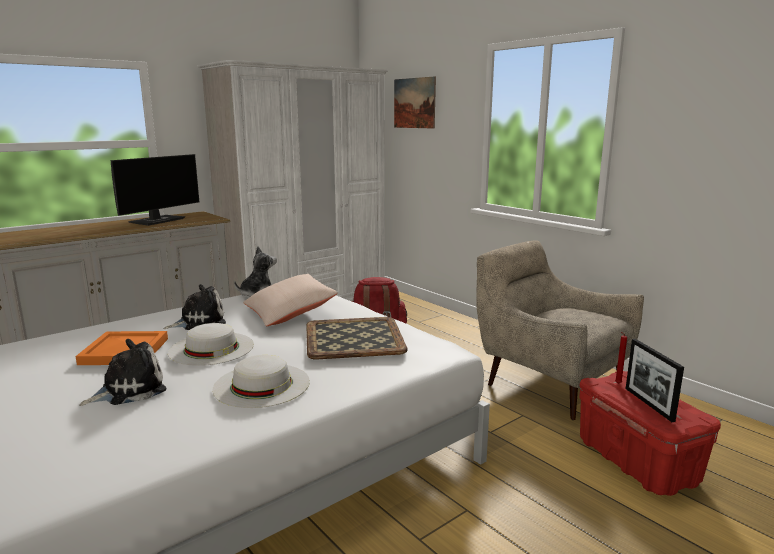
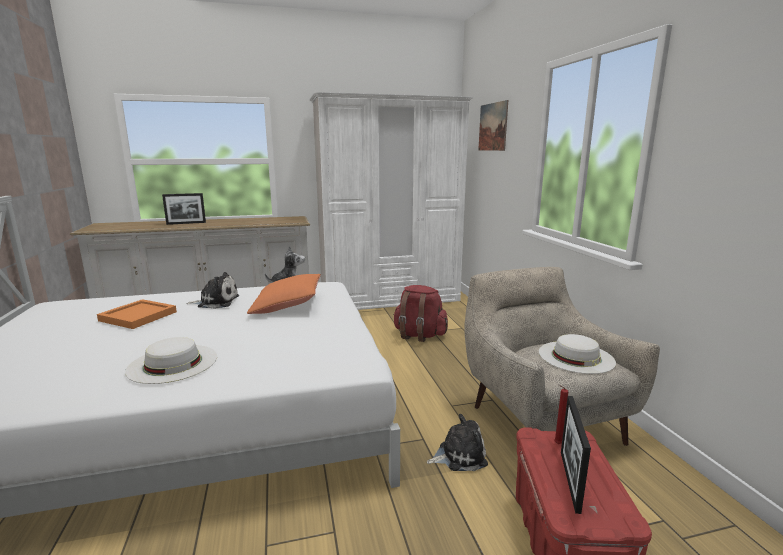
camera: 25 degrees right, 0 degrees up
plush toy [79,339,166,406] -> plush toy moved to [427,414,488,471]
monitor [111,154,199,226] -> none
white hat [168,323,254,366] -> white hat moved to [539,334,616,374]
beige pillow [243,274,338,326] -> orange pillow [247,274,321,314]
tray [307,317,408,359] -> none
none -> picture frame [162,193,206,225]

